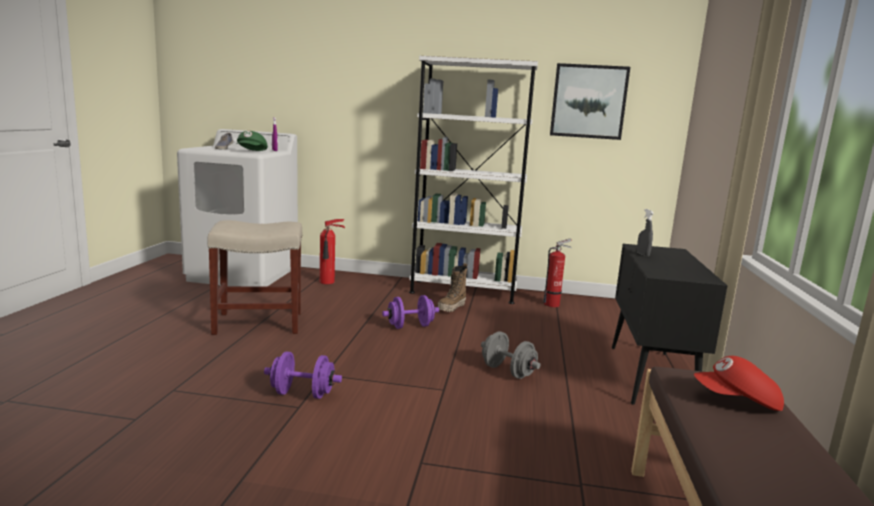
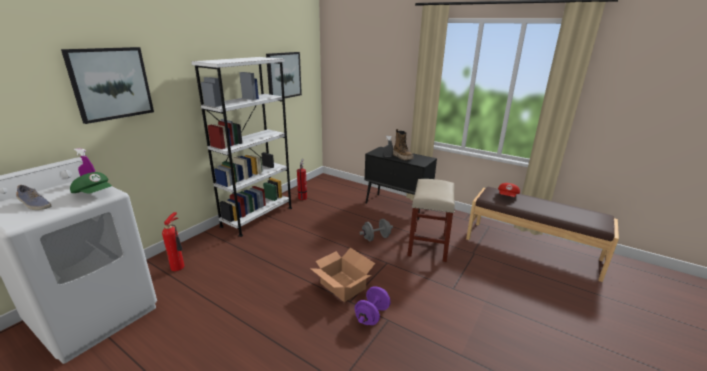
camera: 65 degrees left, 10 degrees up
beige stool [207,220,302,335] -> beige stool moved to [407,179,455,262]
purple dumbbell [382,295,439,329] -> none
boot [438,263,467,312] -> boot moved to [393,129,414,160]
none -> picture [61,47,154,124]
none -> cardboard box [310,248,375,302]

